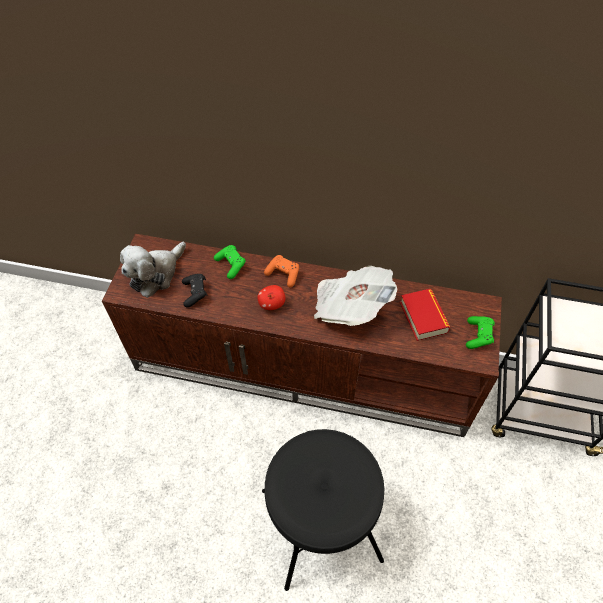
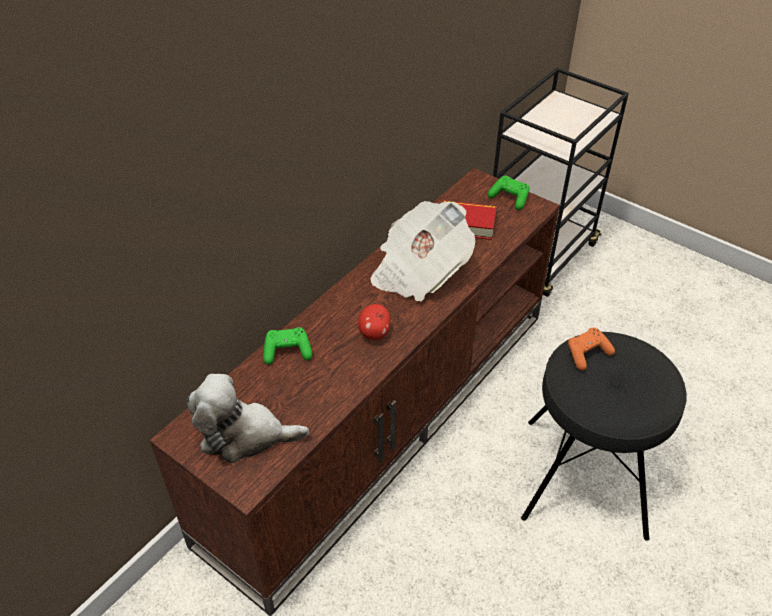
camera: 65 degrees left, 10 degrees down
plush toy [120,242,186,298] -> plush toy turned 120 degrees clockwise [187,374,309,463]
black game controller [182,274,208,308] -> none
orange game controller [264,255,299,288] -> orange game controller moved to [568,327,615,371]

